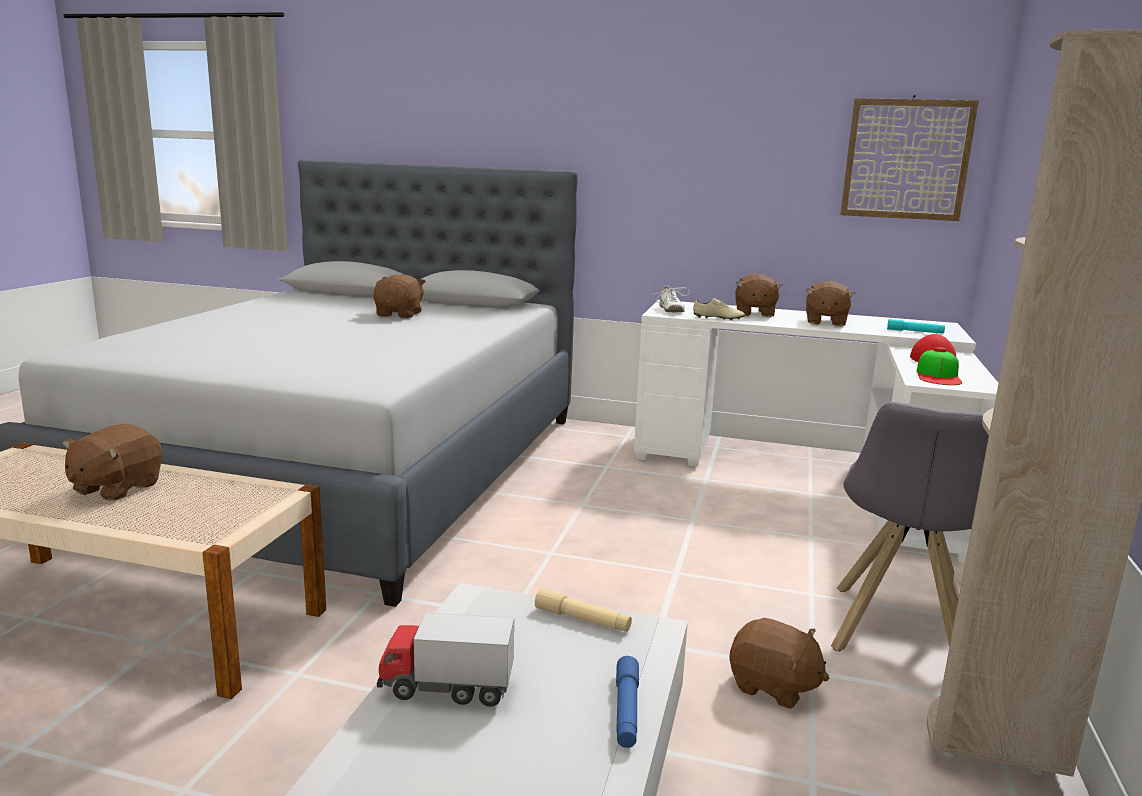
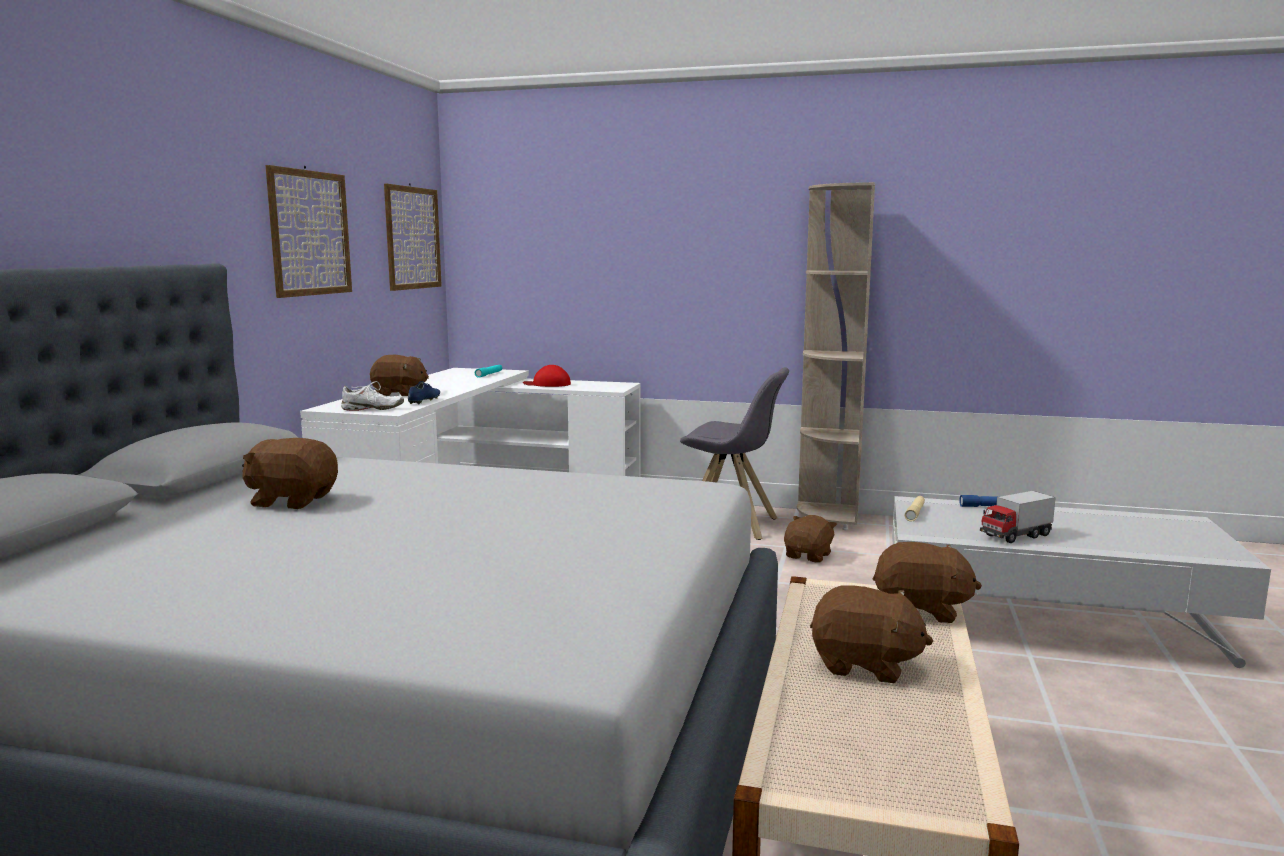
camera: 90 degrees left, 5 degrees down
toy truck [377,613,514,707] -> toy truck turned 60 degrees clockwise [980,491,1056,543]
beige shoe [693,298,745,321] -> blue shoe [408,381,440,404]
brown plush toy [806,281,855,327] -> brown plush toy moved to [873,542,982,623]
cap [916,347,962,385] -> none
none -> picture [265,165,352,298]

